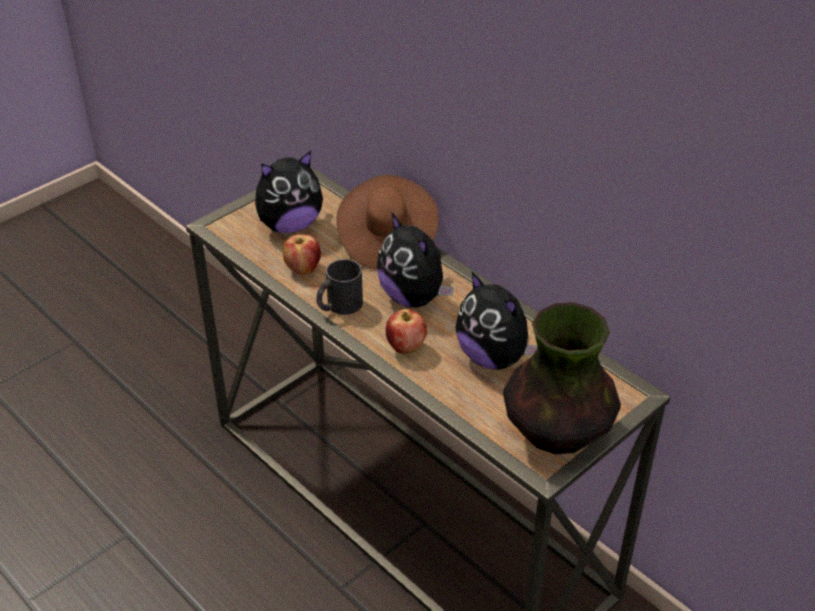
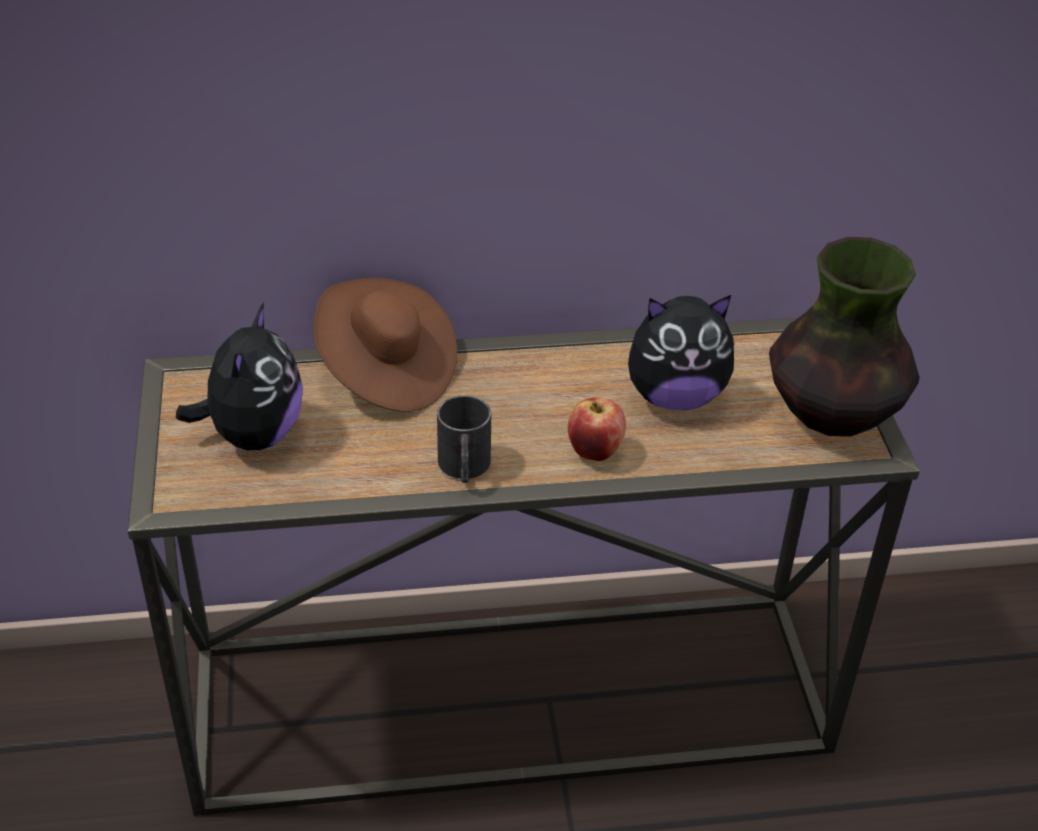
camera: 55 degrees left, 0 degrees up
apple [283,234,321,275] -> none
plush toy [377,212,454,307] -> none

